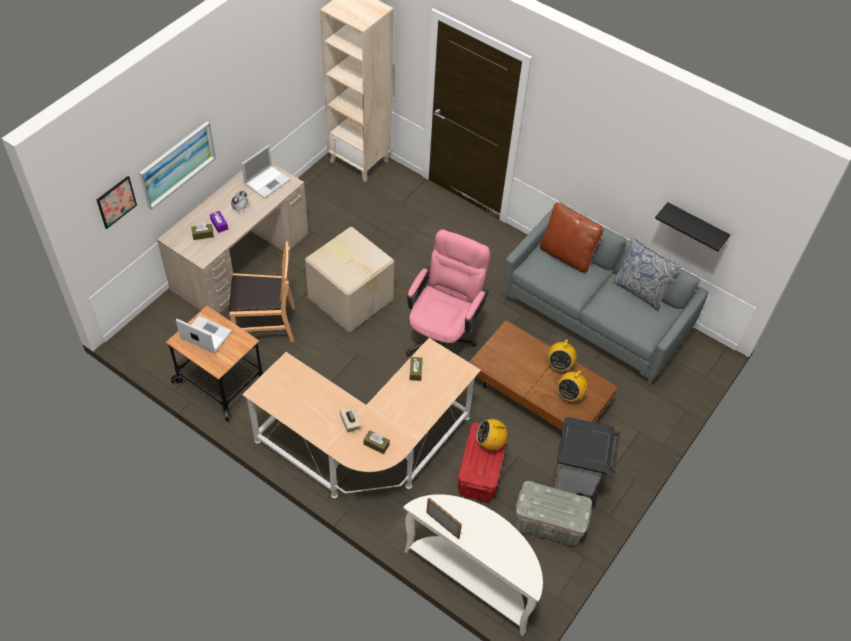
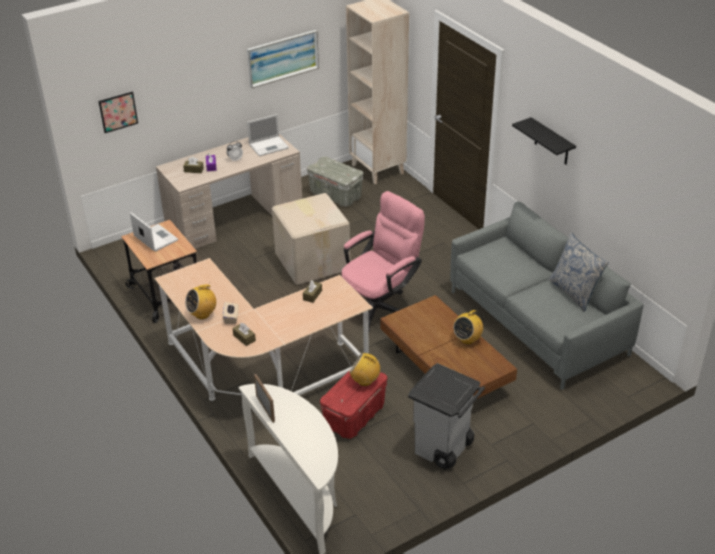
camera: 25 degrees right, 15 degrees down
picture [139,122,216,209] -> picture moved to [247,30,319,88]
brown chair [229,241,295,342] -> none
grey storage box [515,481,592,546] -> grey storage box moved to [307,156,363,207]
brown pillow [540,203,604,273] -> none
radio [557,365,588,402] -> radio moved to [185,284,216,319]
black shelf [655,202,730,251] -> black shelf moved to [512,117,576,165]

